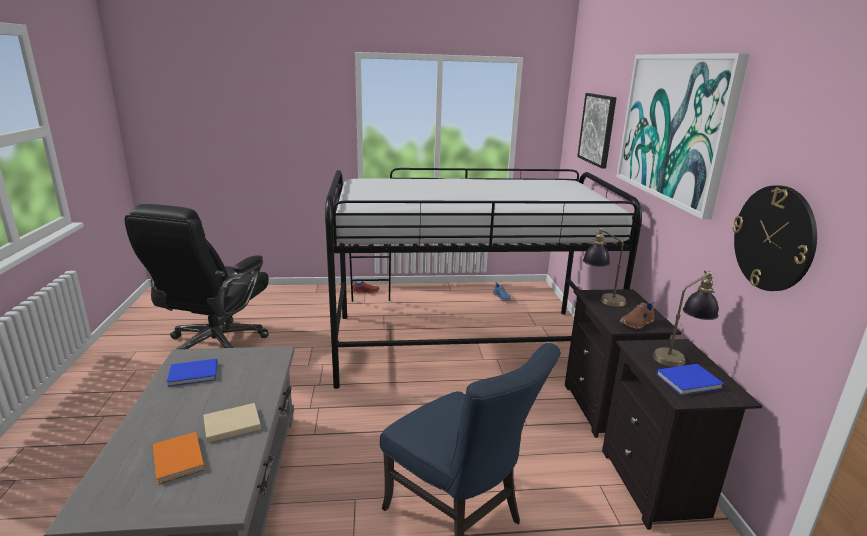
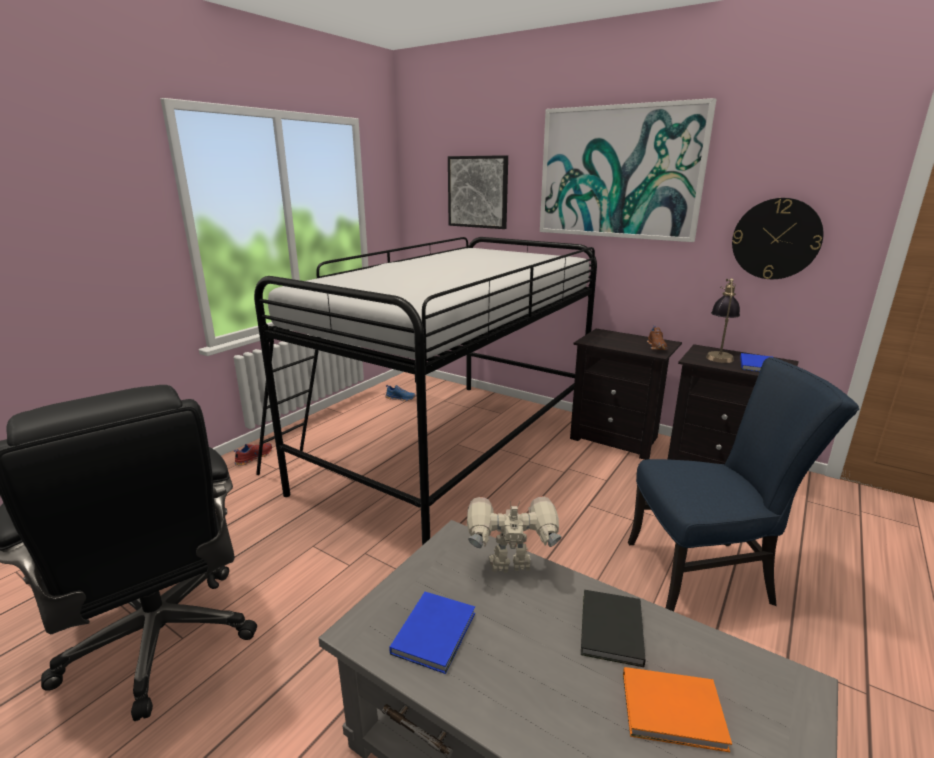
camera: 50 degrees left, 0 degrees up
beige book [203,403,261,443] -> black book [581,590,645,667]
table lamp [583,228,626,307] -> none
none -> toy robot [467,496,562,572]

